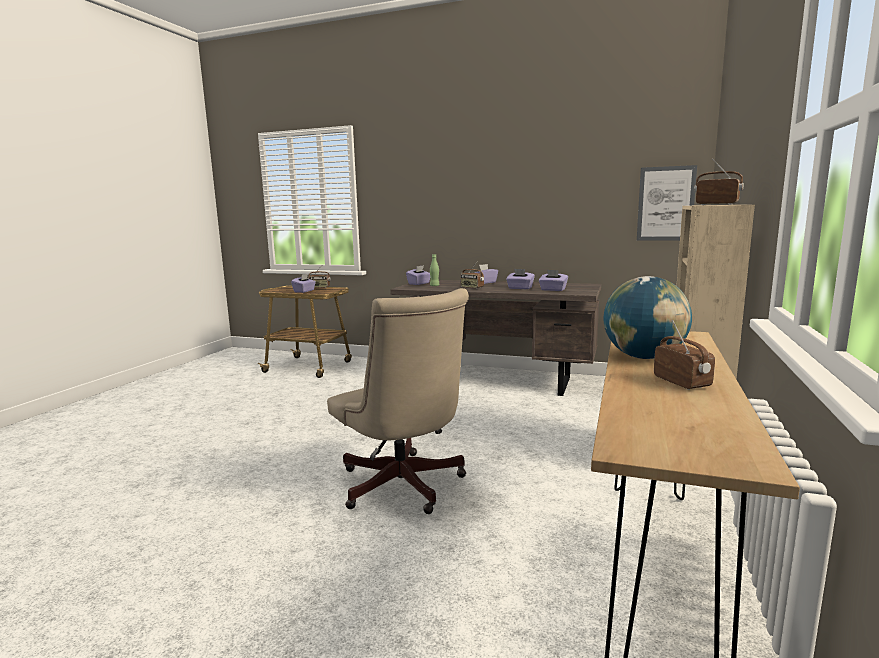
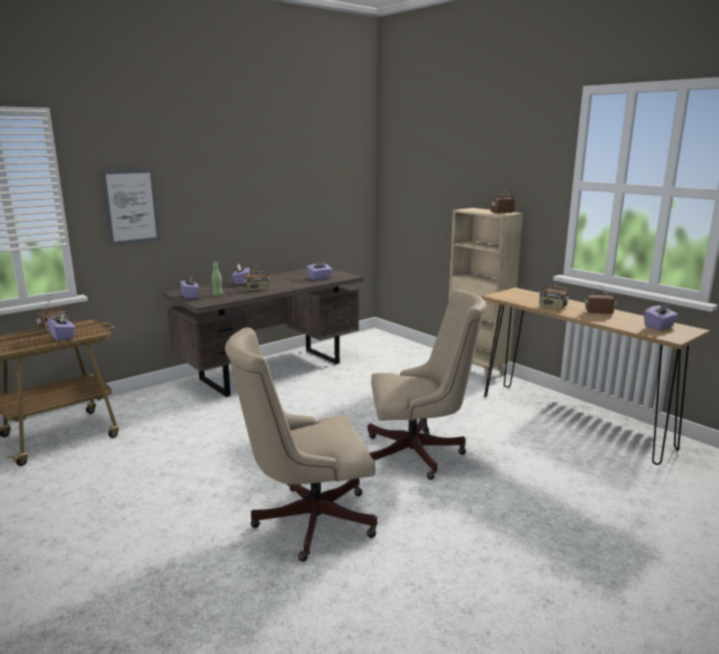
camera: 60 degrees left, 5 degrees up
purple tissue box [506,269,535,289] -> purple tissue box moved to [644,303,678,330]
globe [604,276,692,359] -> radio [539,278,569,309]
picture [637,165,697,241] -> picture moved to [100,168,161,246]
none -> beige office chair [225,327,377,562]

